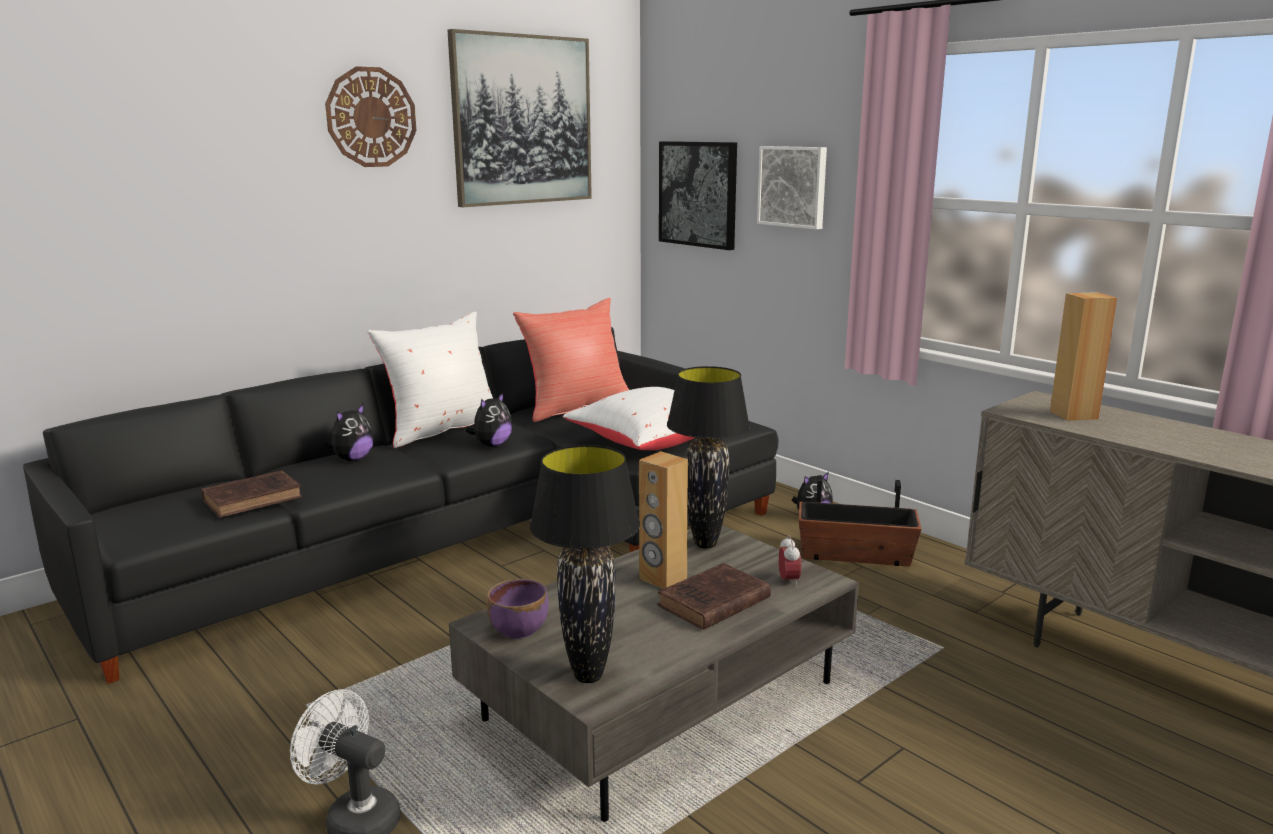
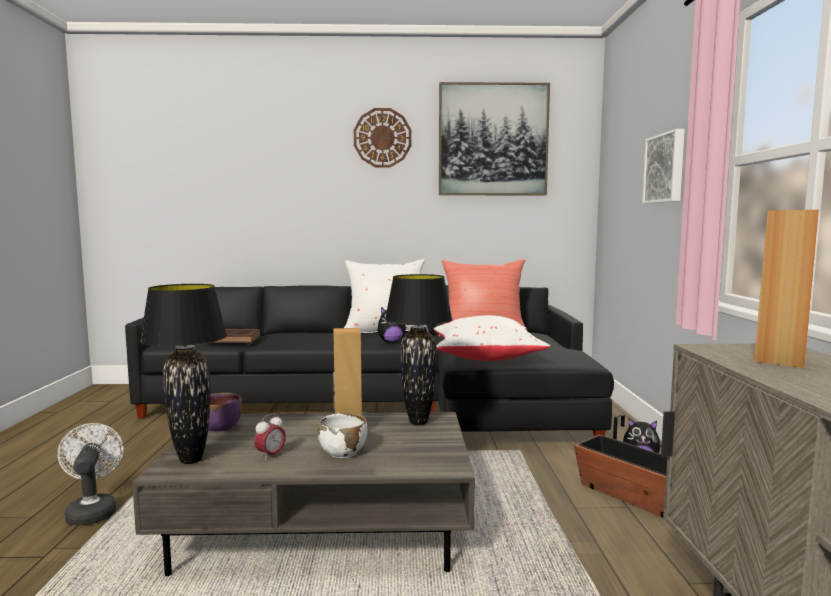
camera: 40 degrees right, 10 degrees down
plush toy [325,404,374,461] -> none
brown book [657,563,771,630] -> white bowl [318,413,367,458]
picture [659,141,737,250] -> none
alarm clock [779,536,802,587] -> alarm clock moved to [254,413,286,461]

